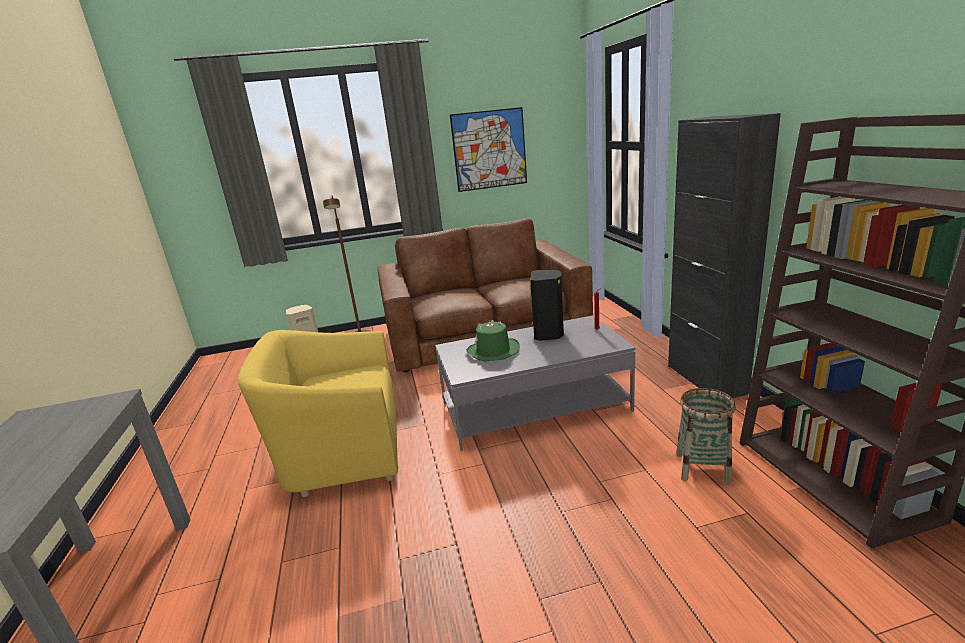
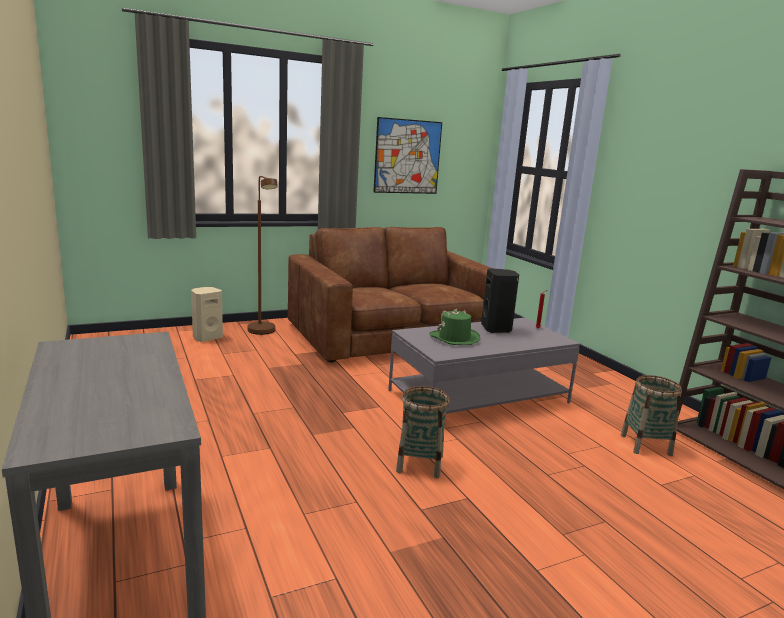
camera: 15 degrees left, 5 degrees down
yellow armchair [238,330,398,497] -> none
black cabinet [668,113,781,398] -> none
none -> basket [396,386,450,478]

